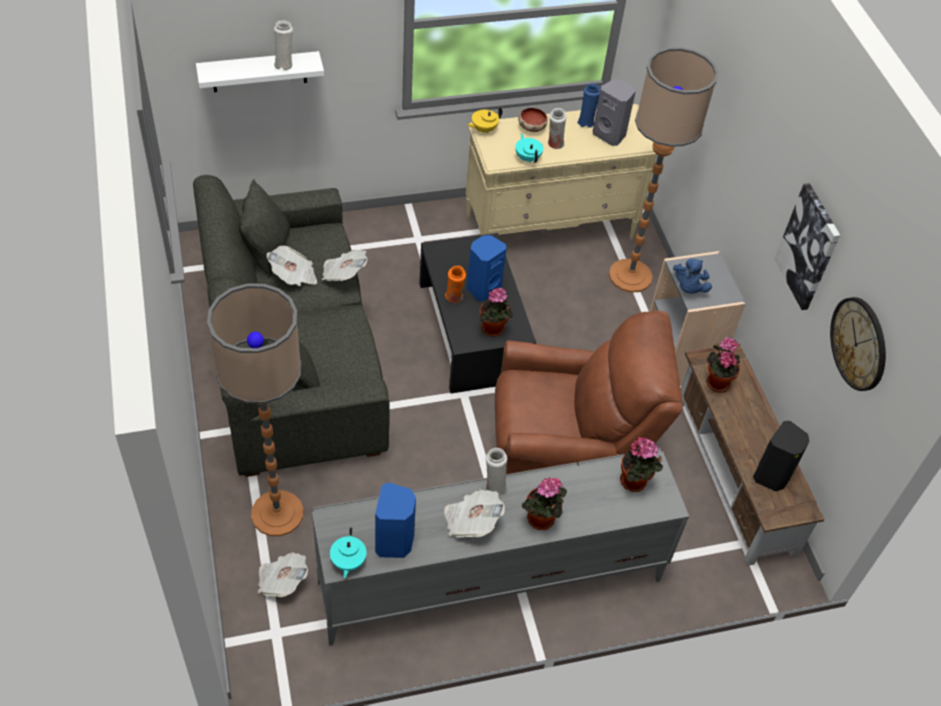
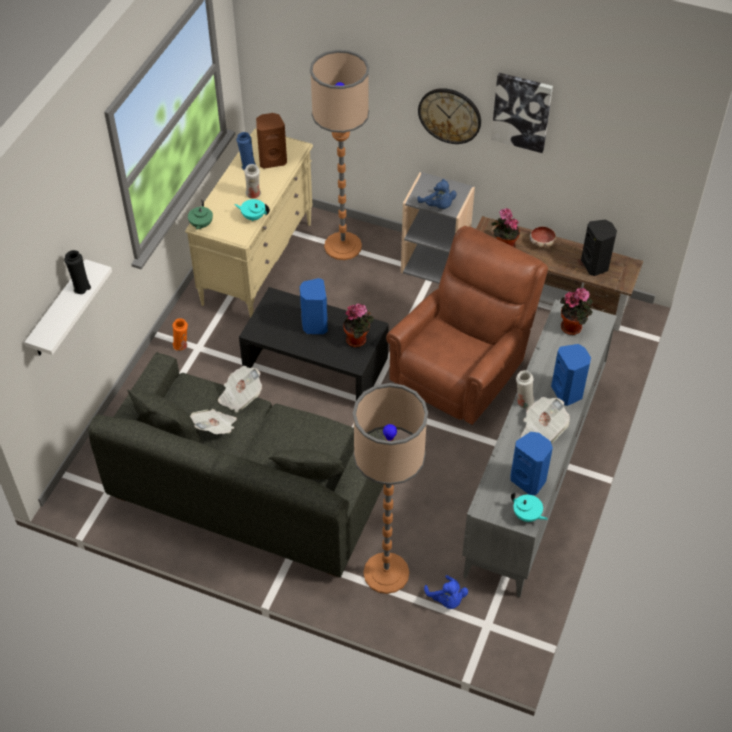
camera: 50 degrees left, 0 degrees up
newspaper [258,552,308,597] -> blue plush toy [424,575,468,609]
white vase [274,20,293,70] -> black vase [64,250,91,295]
orange vase [445,266,466,303] -> orange vase moved to [172,318,188,351]
yellow teapot [467,106,502,133] -> green teapot [188,200,213,230]
bowl [518,108,548,132] -> bowl moved to [530,227,556,248]
potted plant [521,477,567,530] -> blue speaker [551,344,591,406]
grey speaker [593,79,636,146] -> brown speaker [256,113,287,169]
wall clock [830,297,886,391] -> wall clock moved to [418,88,481,144]

